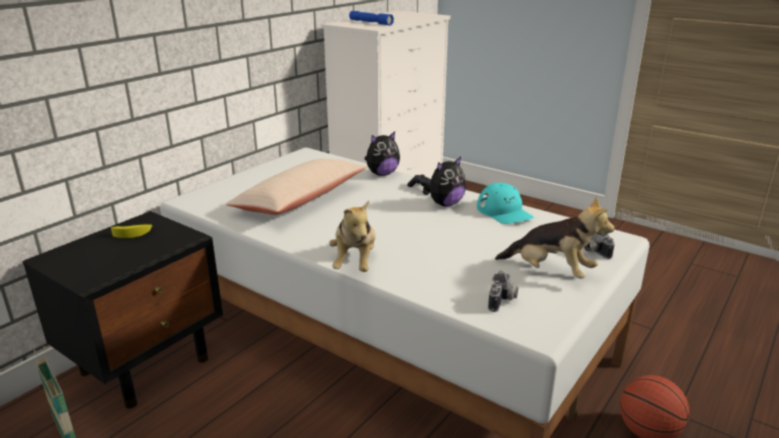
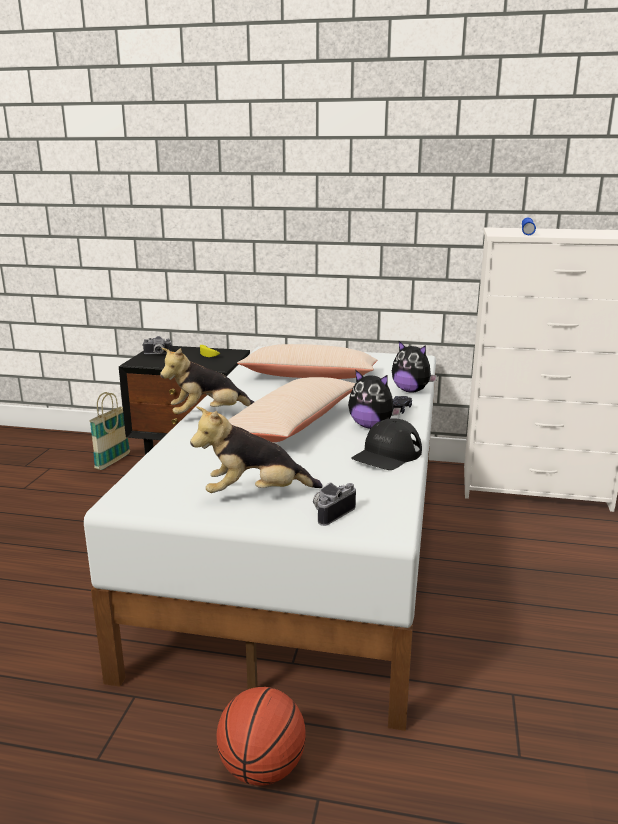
camera: 65 degrees right, 5 degrees down
turquoise cap [477,183,534,224] -> black cap [351,418,422,470]
camera [488,271,518,312] -> camera moved to [142,336,172,354]
plush toy [495,196,614,279] -> plush toy turned 75 degrees clockwise [190,406,323,493]
none -> beige pillow [228,377,356,442]

